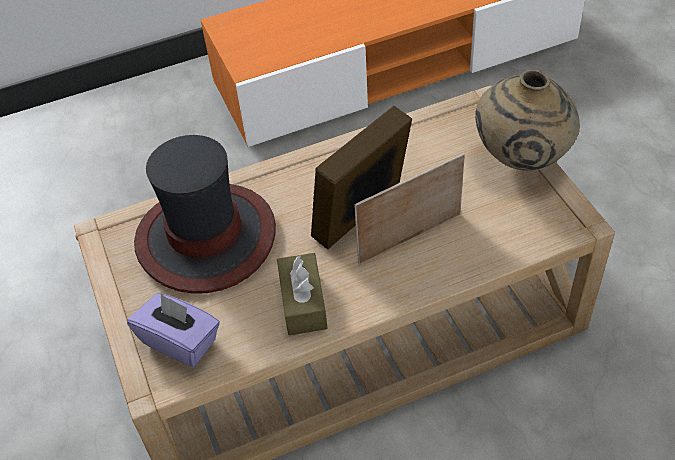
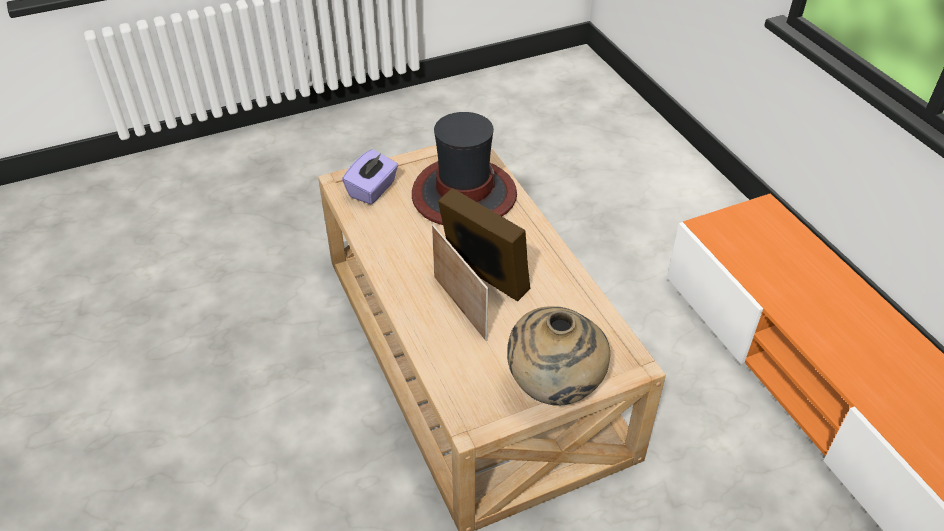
camera: 85 degrees right, 5 degrees down
brown tissue box [277,253,328,335] -> none

